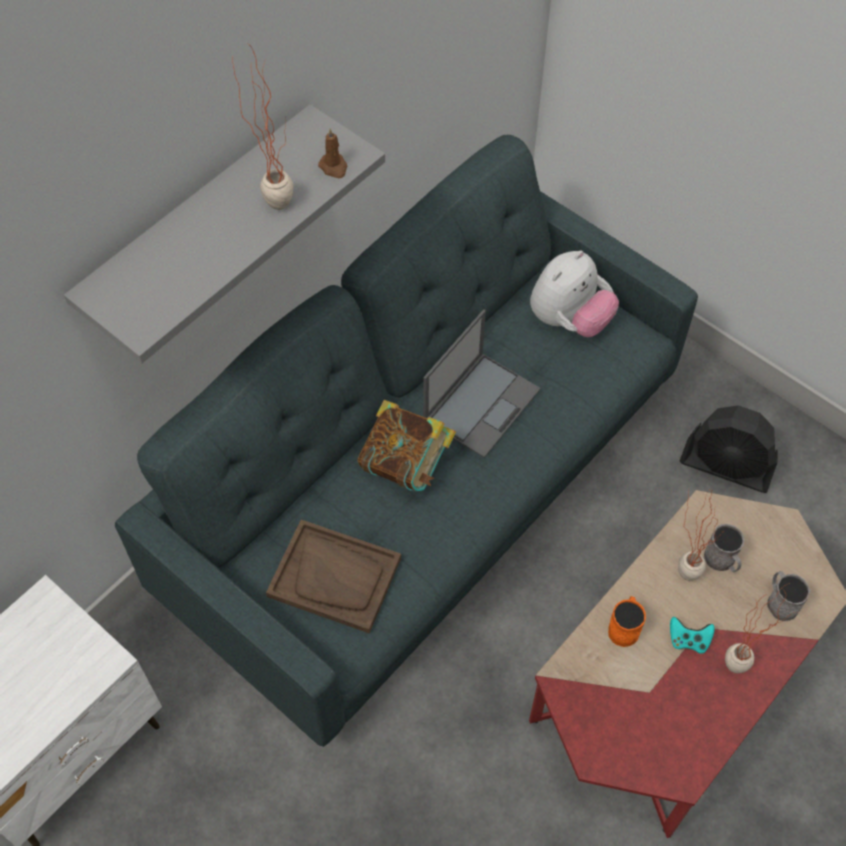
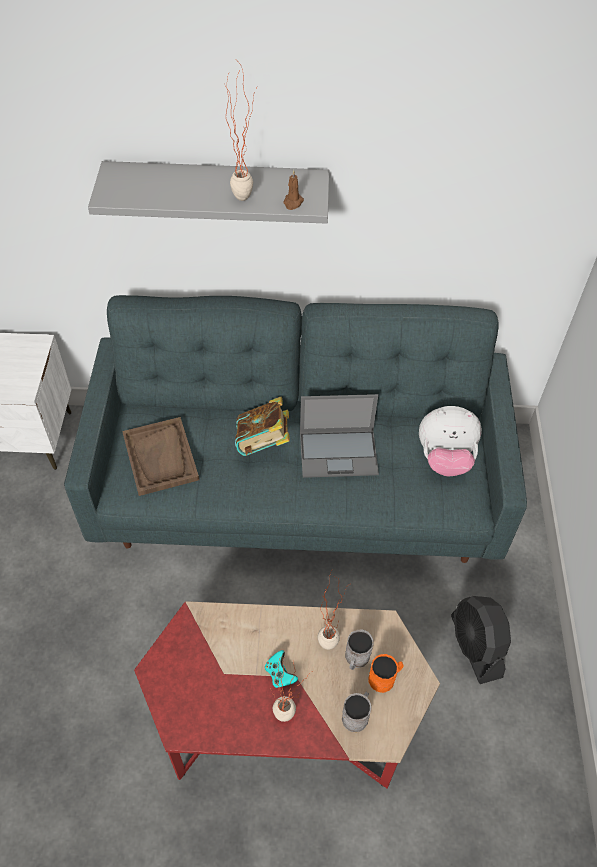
camera: 50 degrees right, 5 degrees down
orange mug [608,596,646,647] -> orange mug moved to [368,654,404,693]

